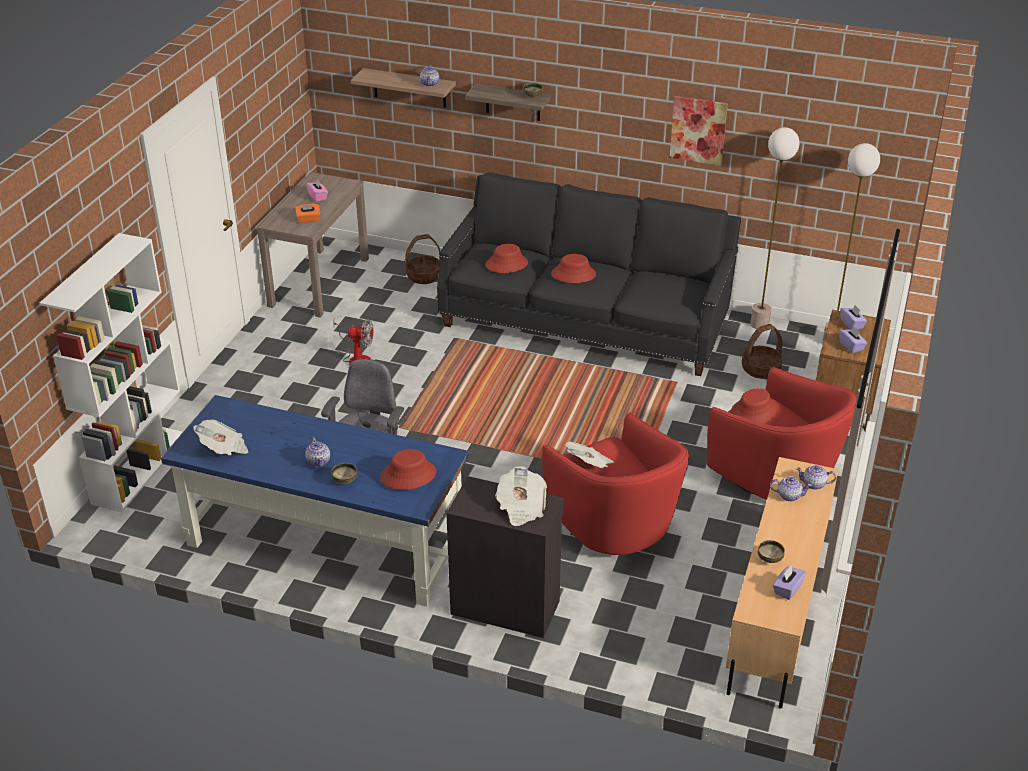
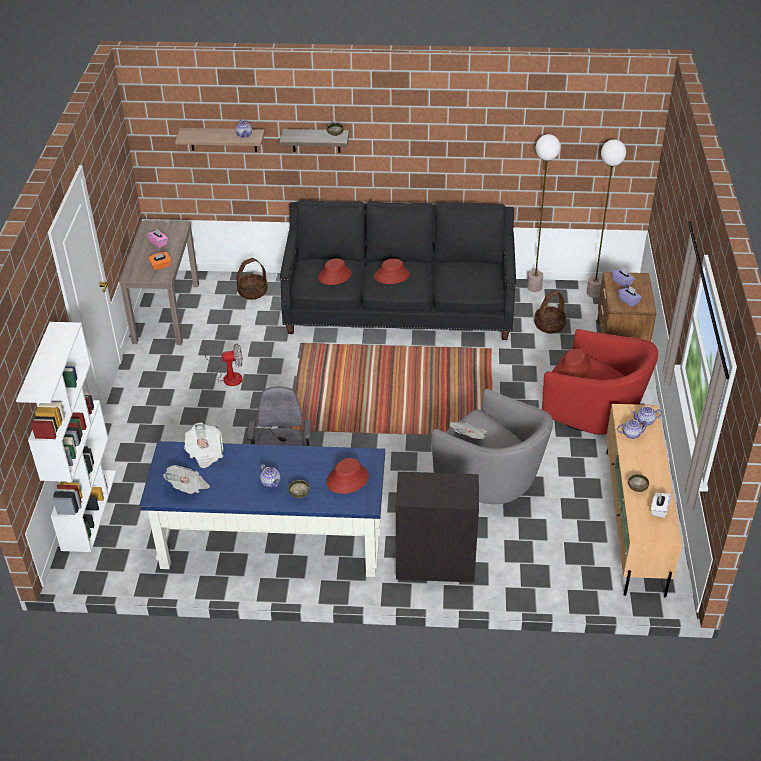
camera: 15 degrees left, 5 degrees up
newspaper [495,466,547,526] -> newspaper moved to [184,422,223,468]
red armchair [542,413,689,555] -> grey armchair [432,389,553,504]
picture [670,96,728,166] -> none
purple tissue box [773,566,806,600] -> white tissue box [651,493,671,518]

